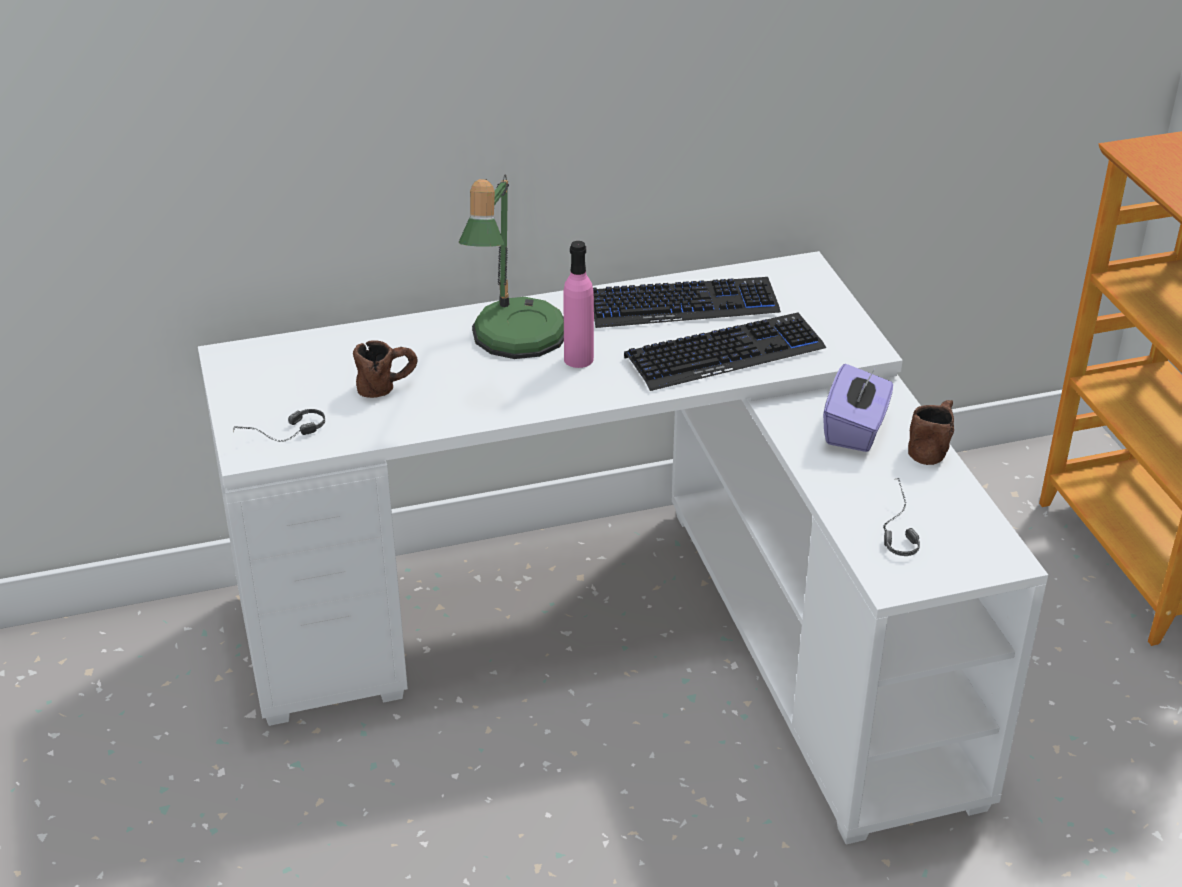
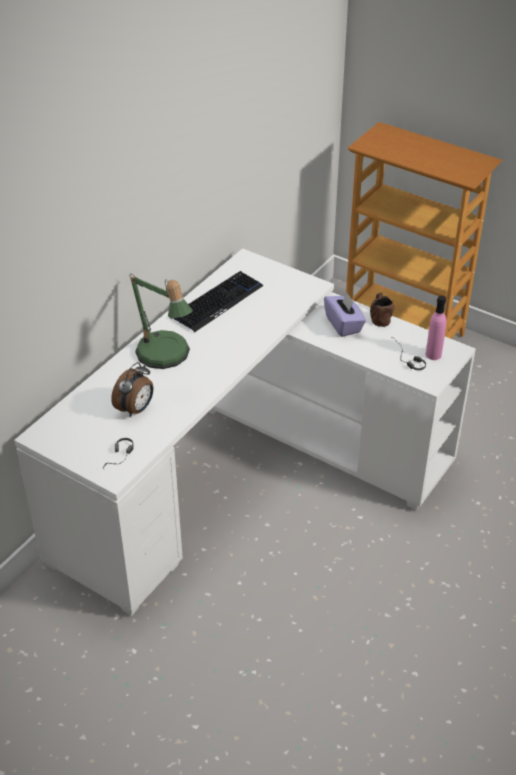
camera: 40 degrees left, 5 degrees up
brown mug [353,340,417,398] -> alarm clock [111,362,153,417]
pink bottle [564,241,594,368] -> pink bottle moved to [425,296,447,360]
keyboard [624,312,826,391] -> none

